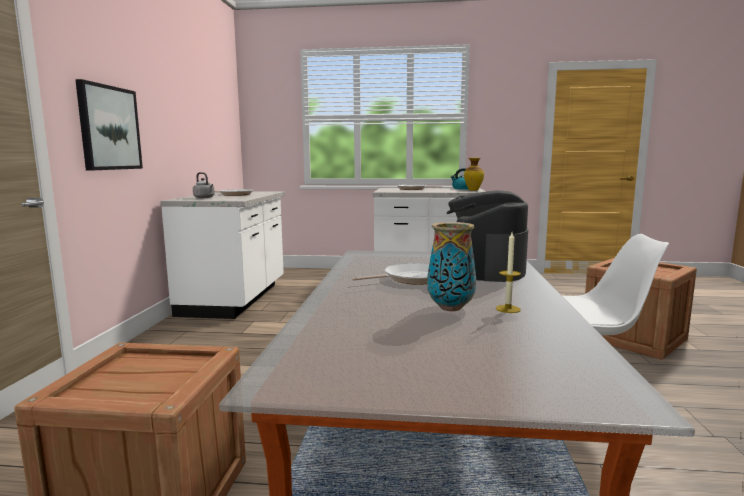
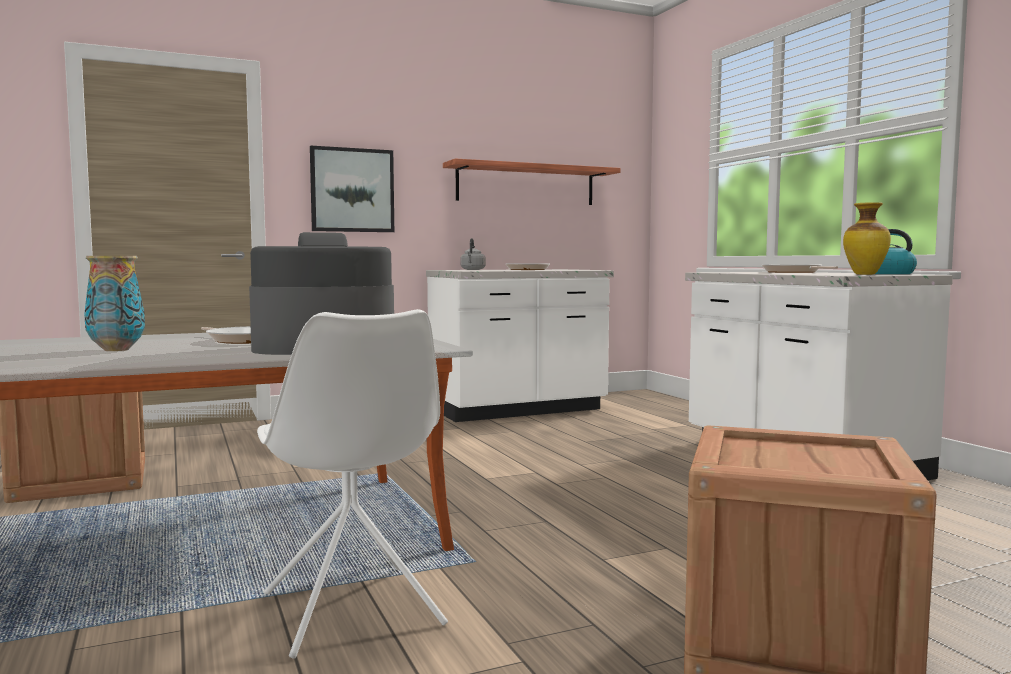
camera: 60 degrees right, 5 degrees down
candle [496,232,521,313] -> none
none -> shelf [443,158,621,205]

